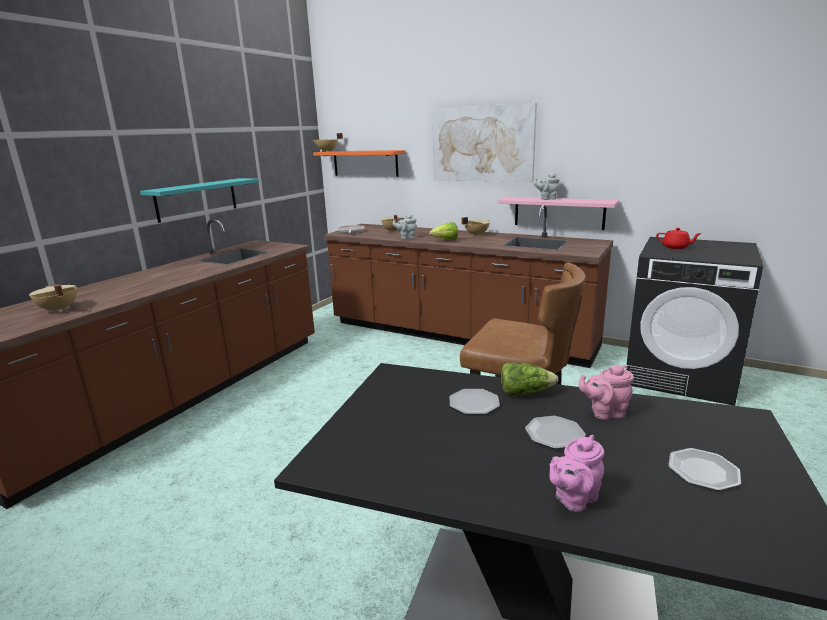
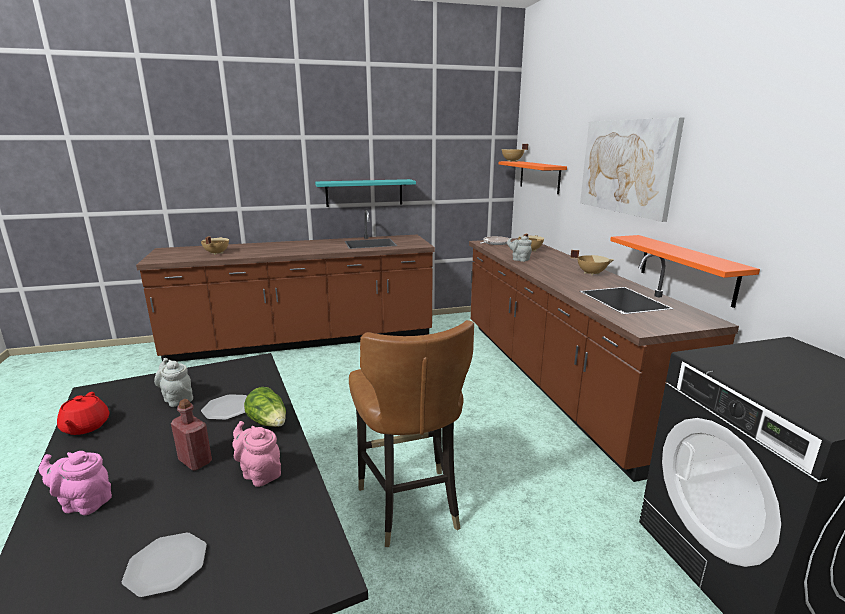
camera: 45 degrees right, 0 degrees up
lettuce [429,222,458,240] -> none
pink shelf [497,197,619,230] -> orange shelf [610,235,760,308]
plate [525,416,586,449] -> red bottle [171,399,212,471]
grey teapot [534,174,560,200] -> grey teapot moved to [154,358,193,407]
red teapot [656,228,702,249] -> red teapot moved to [57,392,109,435]

